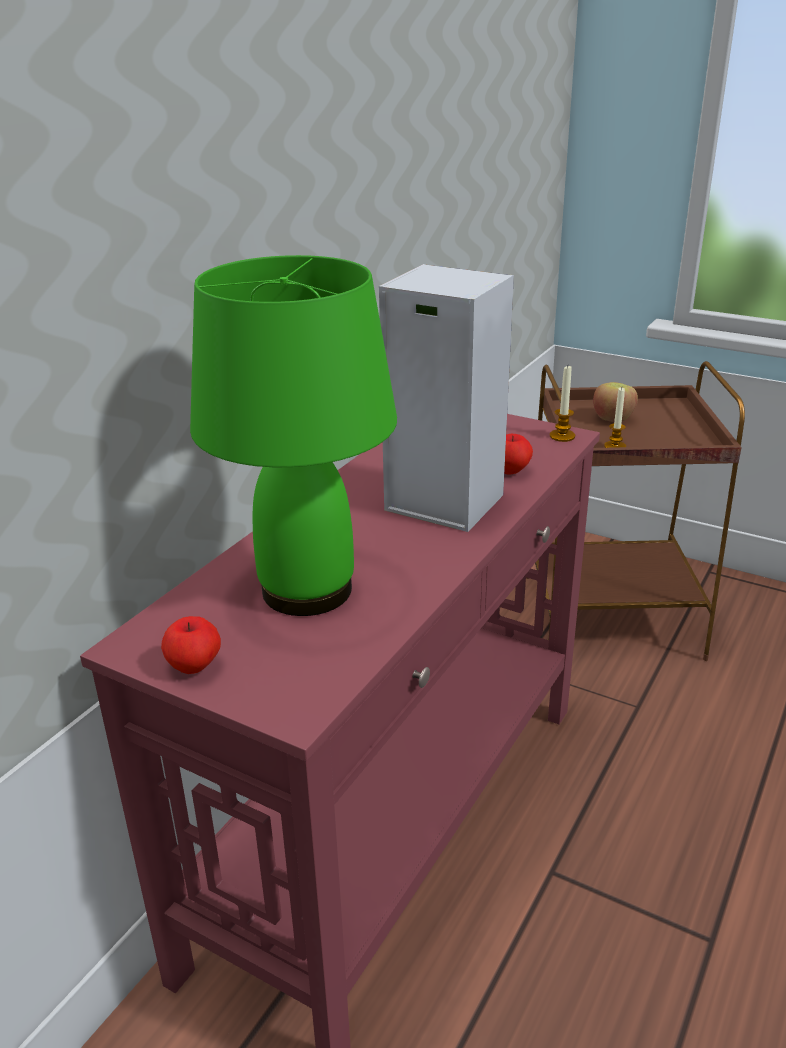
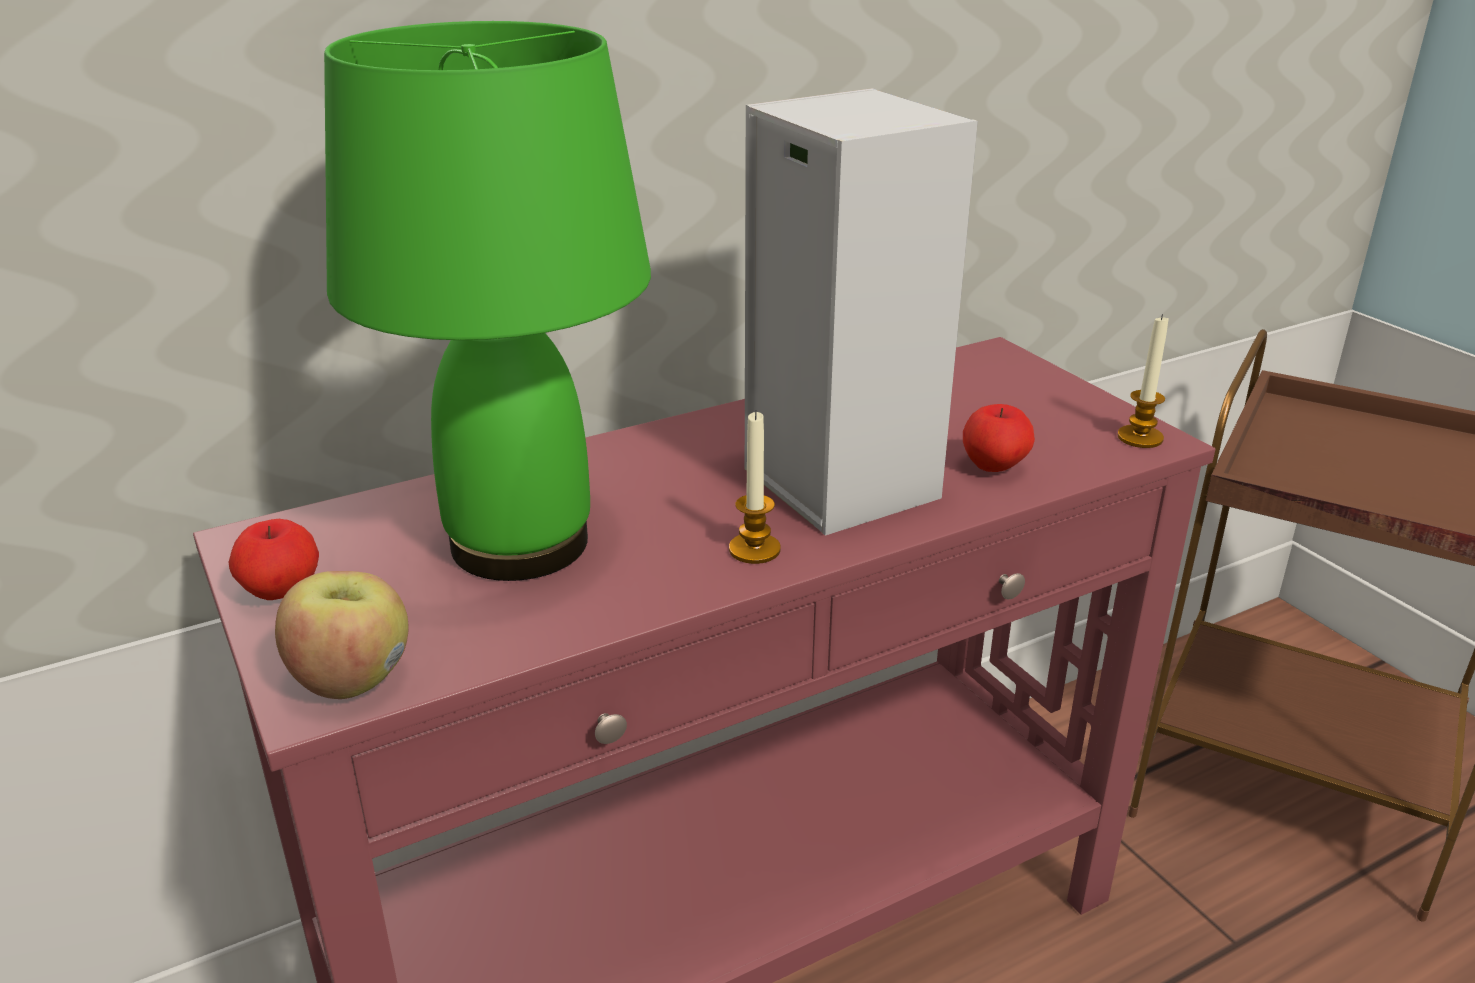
camera: 30 degrees right, 0 degrees up
apple [593,382,638,422] -> apple moved to [275,571,408,699]
candle [604,387,626,448] -> candle moved to [729,411,781,564]

